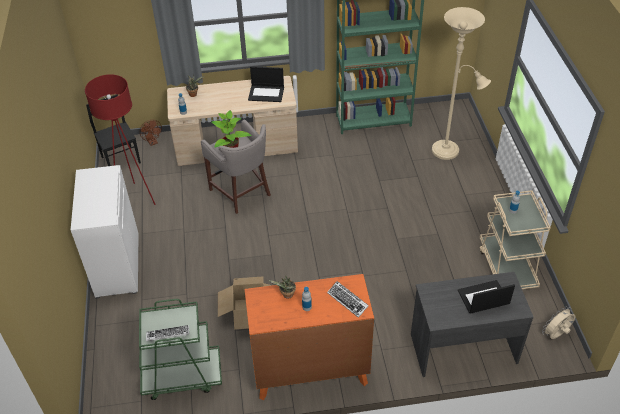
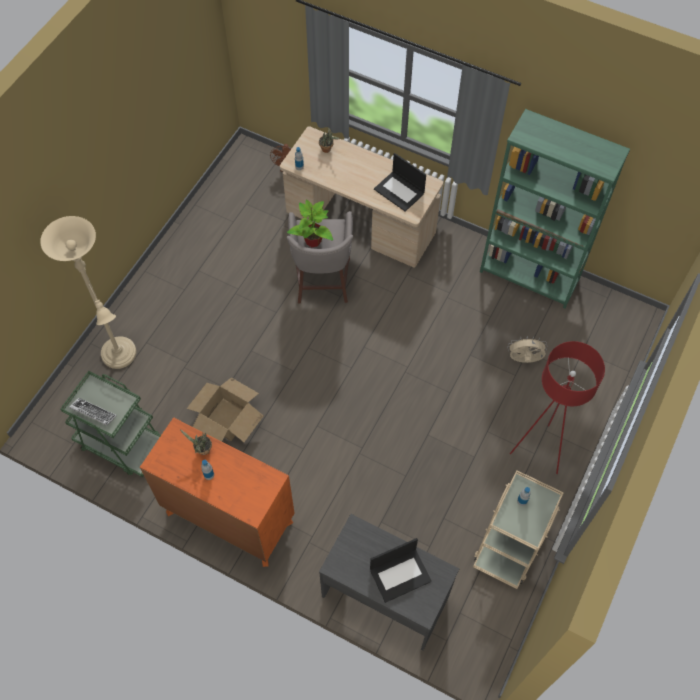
camera: 35 degrees right, 15 degrees up
white cabinet [71,165,138,299] -> none
red floor lamp [85,74,156,205] -> red floor lamp moved to [510,341,605,474]
black chair [86,94,141,166] -> none
keyboard [327,281,369,318] -> none
beige floor lamp [432,7,491,160] -> beige floor lamp moved to [40,216,136,369]
laptop [458,280,515,314] -> laptop turned 135 degrees clockwise [370,538,431,603]
beige fan [542,306,576,339] -> beige fan moved to [507,336,548,363]

